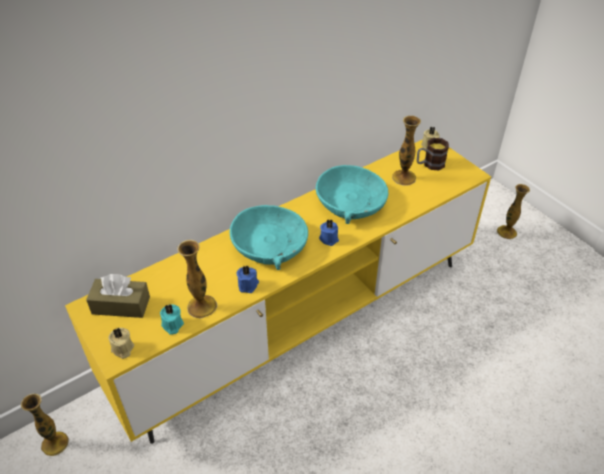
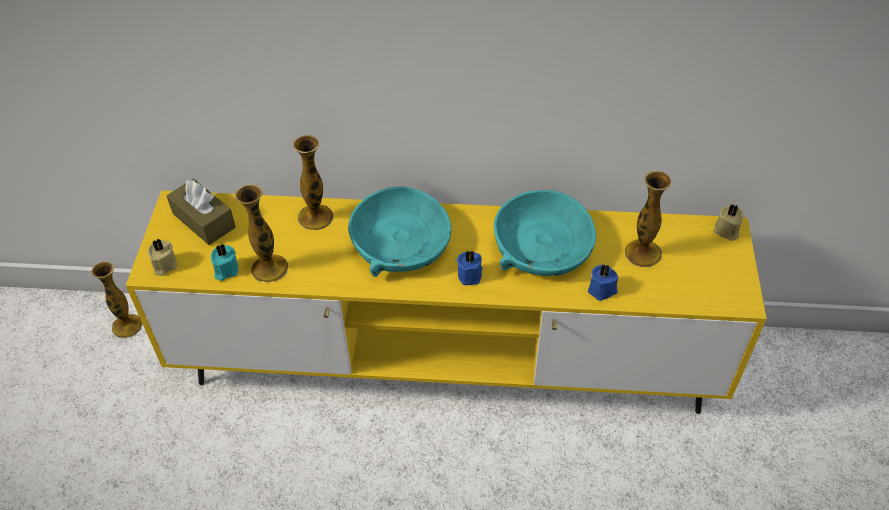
camera: 40 degrees right, 5 degrees up
blue candle [237,265,259,293] -> blue candle moved to [588,264,618,301]
mug [417,138,449,170] -> none
vase [497,184,530,239] -> vase moved to [293,135,334,230]

